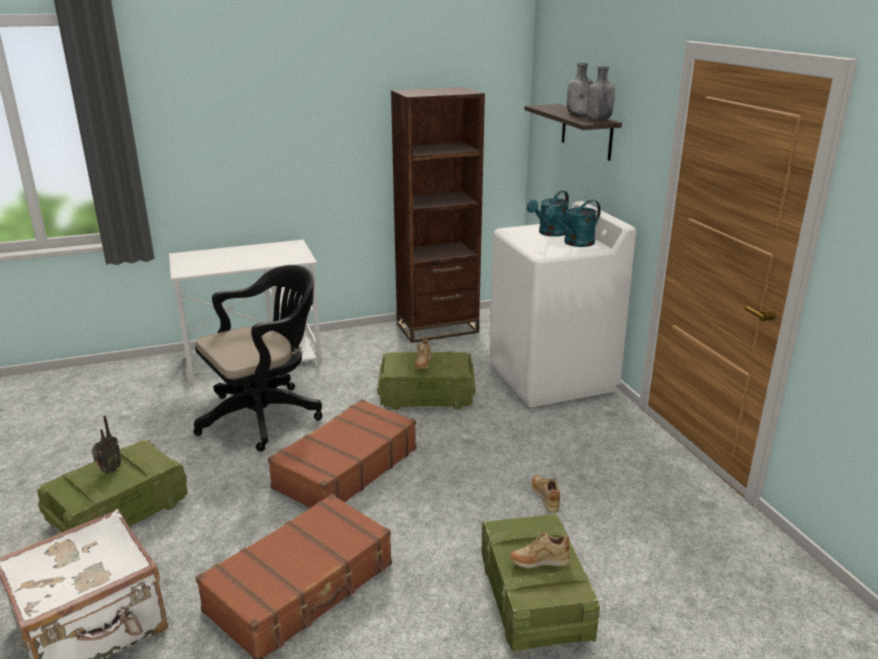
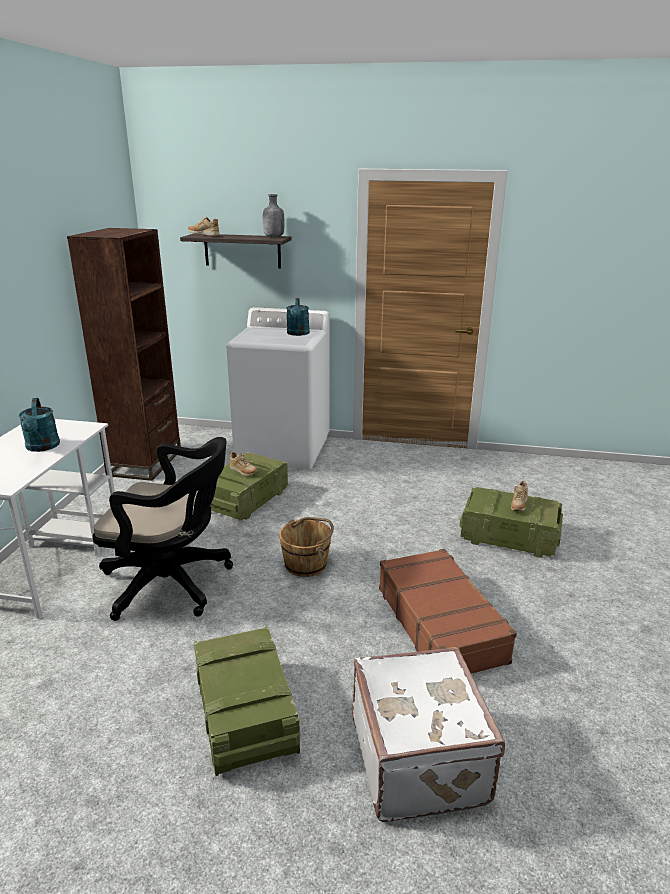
camera: 60 degrees left, 0 degrees up
radio [92,416,122,473] -> none
black office chair [193,265,322,452] -> black office chair turned 105 degrees clockwise [93,437,233,621]
brown suitcase [268,399,417,508] -> brown bucket [279,517,334,577]
turquoise watering can [526,191,569,237] -> turquoise watering can moved to [19,398,60,452]
beige shoe [531,475,560,512] -> beige shoe moved to [188,217,219,236]
grey bottle [567,63,593,115] -> none

